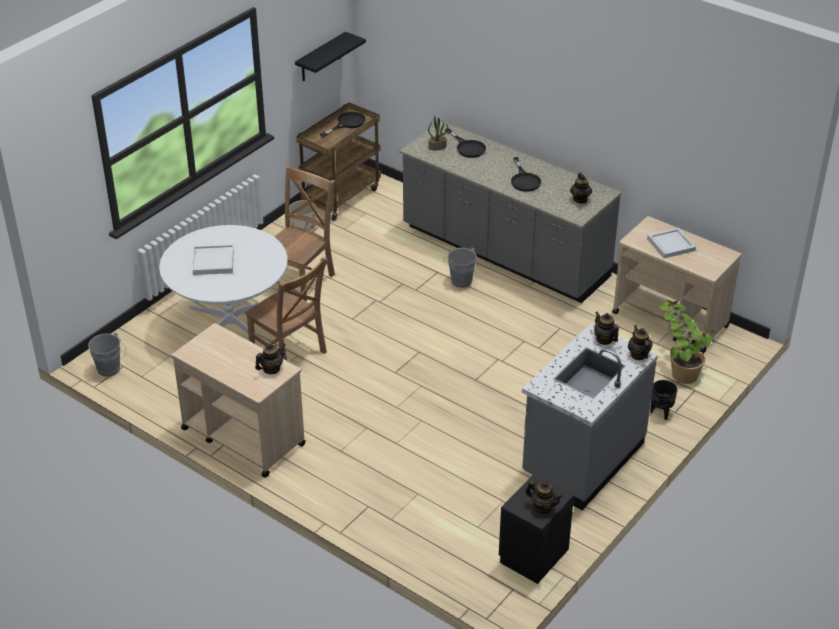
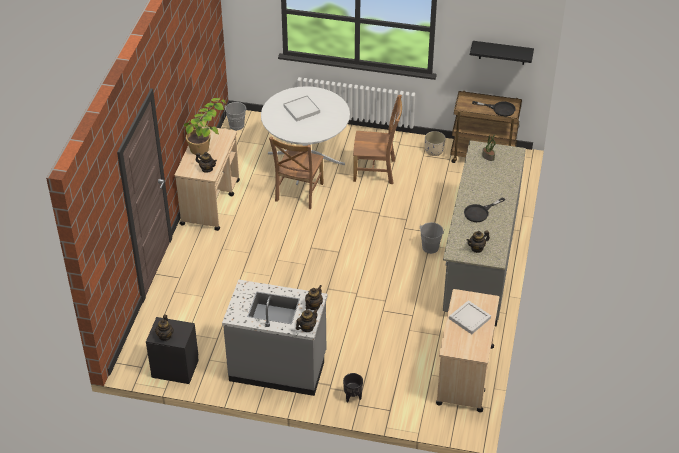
camera: 65 degrees right, 5 degrees up
black frying pan [445,128,486,158] -> none
potted plant [658,300,715,384] -> potted plant moved to [184,98,227,155]

